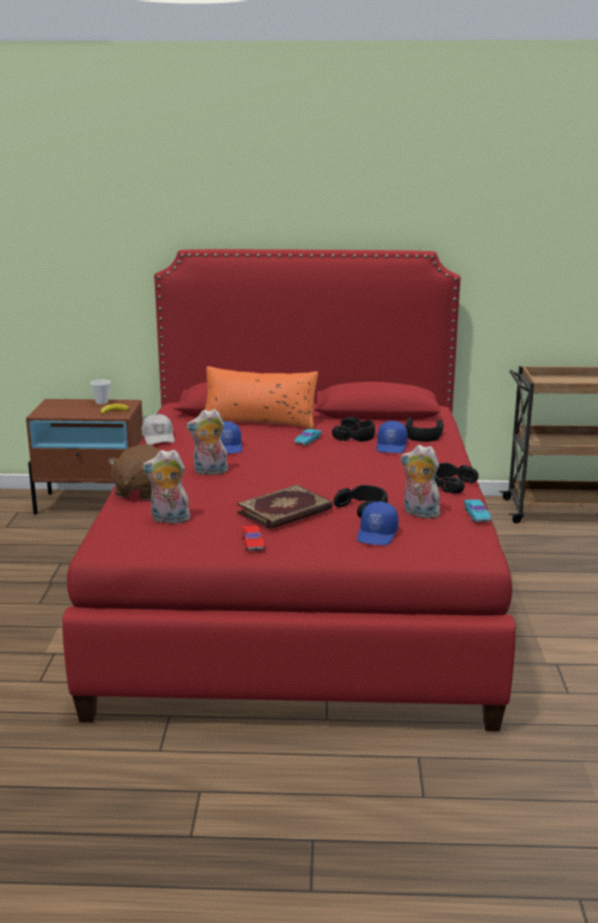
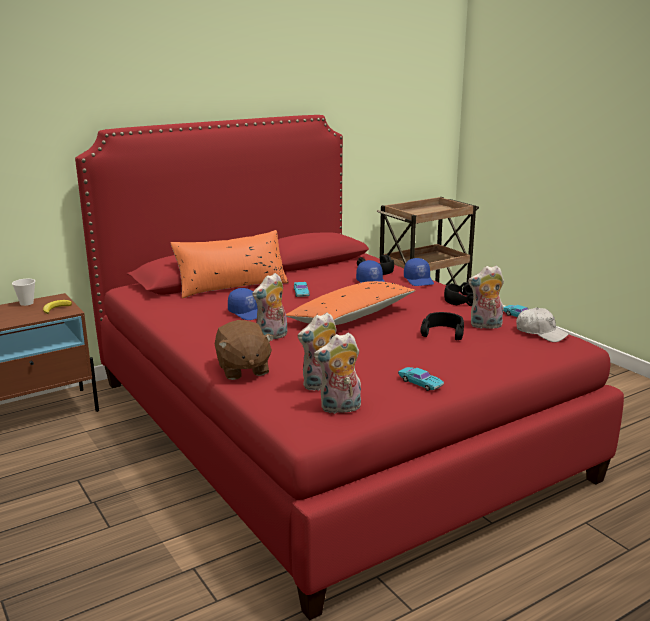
camera: 35 degrees left, 0 degrees up
white cap [142,414,175,445] -> white cap moved to [516,308,569,342]
book [237,485,333,529] -> none
red toy car [242,525,265,551] -> turquoise toy car [398,367,444,391]
black headphones [332,417,375,442] -> none
blue cap [357,501,399,545] -> blue cap moved to [404,258,434,286]
none -> orange pillow [286,281,416,325]
none -> plush toy [314,332,361,414]

